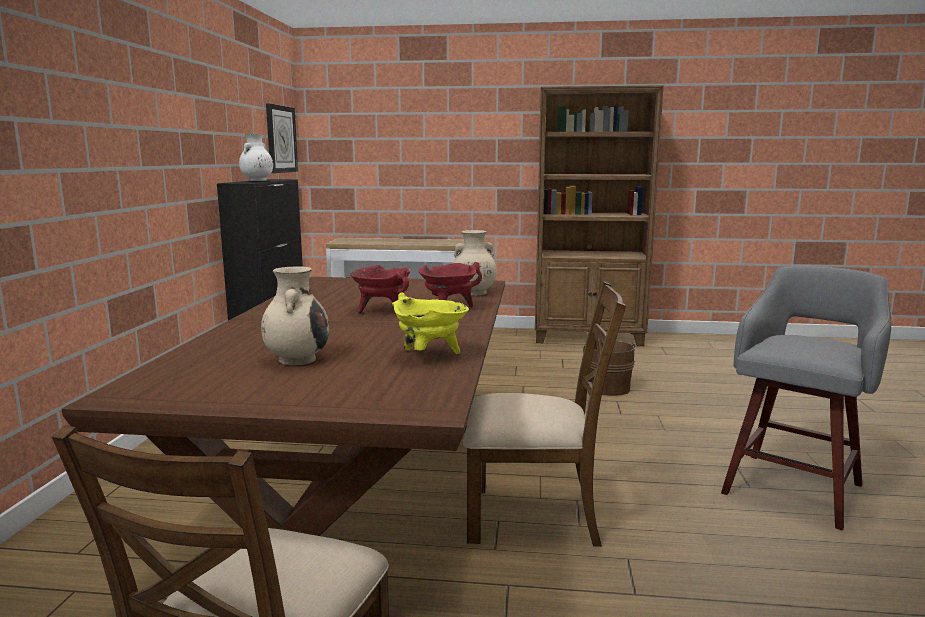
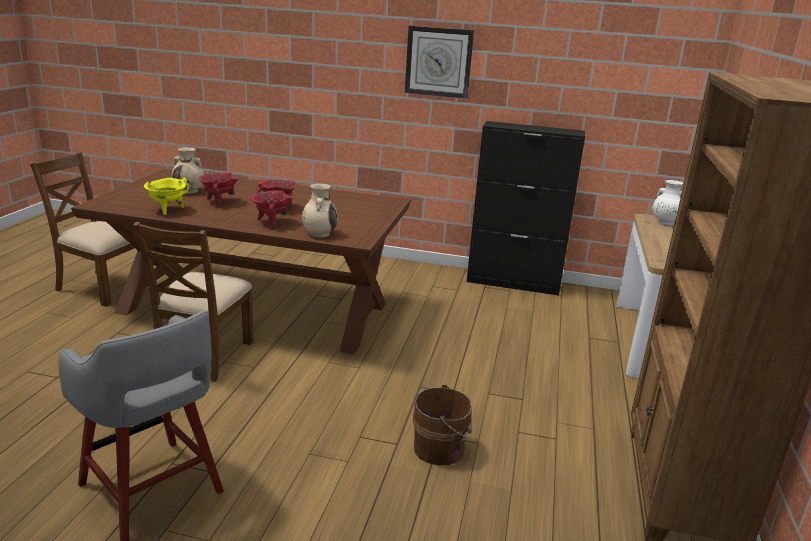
camera: 95 degrees right, 10 degrees up
white vase [239,134,273,181] -> white vase moved to [652,180,683,226]
wall clock [266,103,298,173] -> wall clock moved to [405,26,474,99]
none -> red cooking pot [199,172,239,207]

